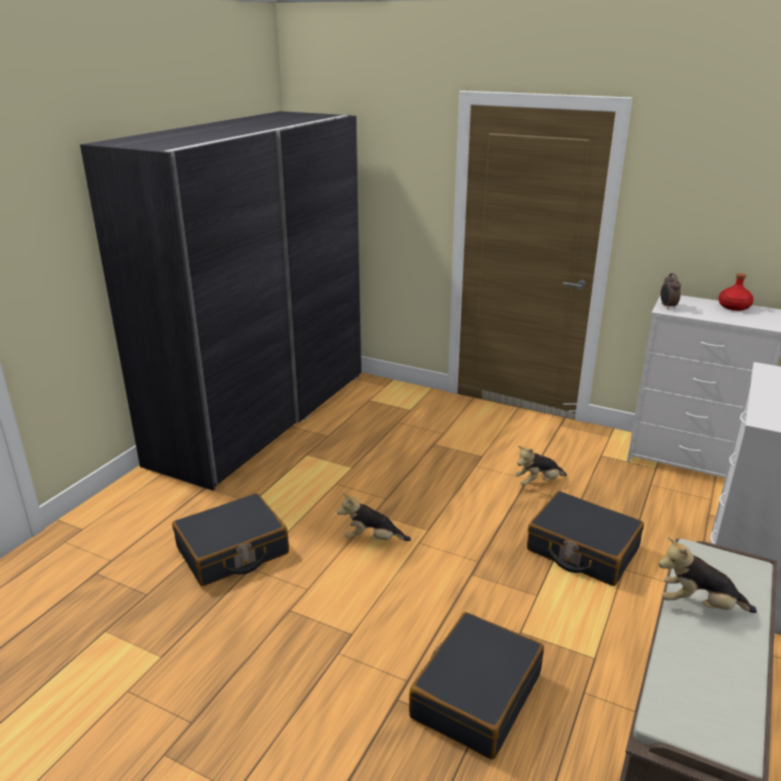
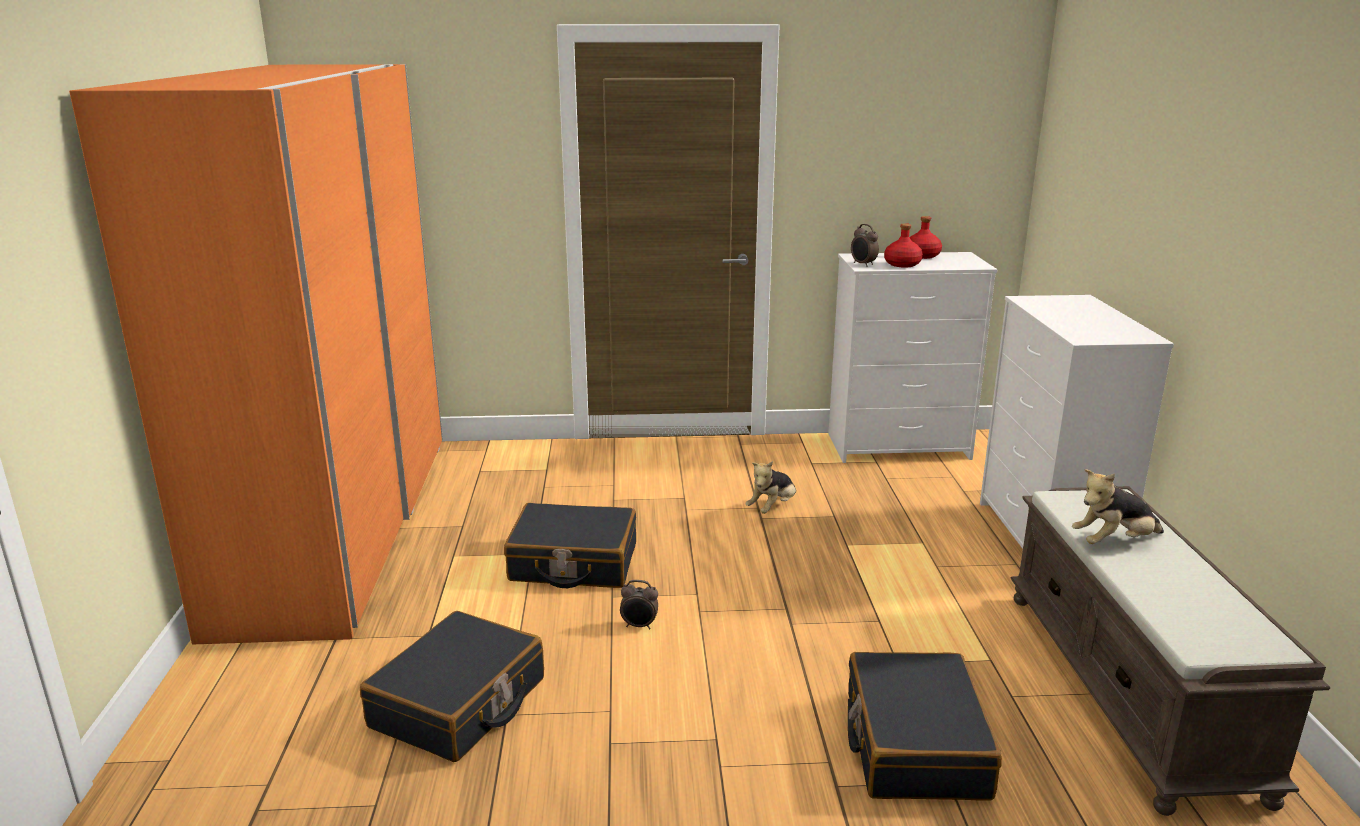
camera: 30 degrees left, 5 degrees down
grey wardrobe [80,111,362,491] -> orange wardrobe [69,64,443,644]
plush toy [337,493,411,541] -> alarm clock [620,580,658,629]
black suitcase [527,491,644,586] -> black suitcase moved to [504,503,636,588]
none -> red bottle [884,223,923,267]

